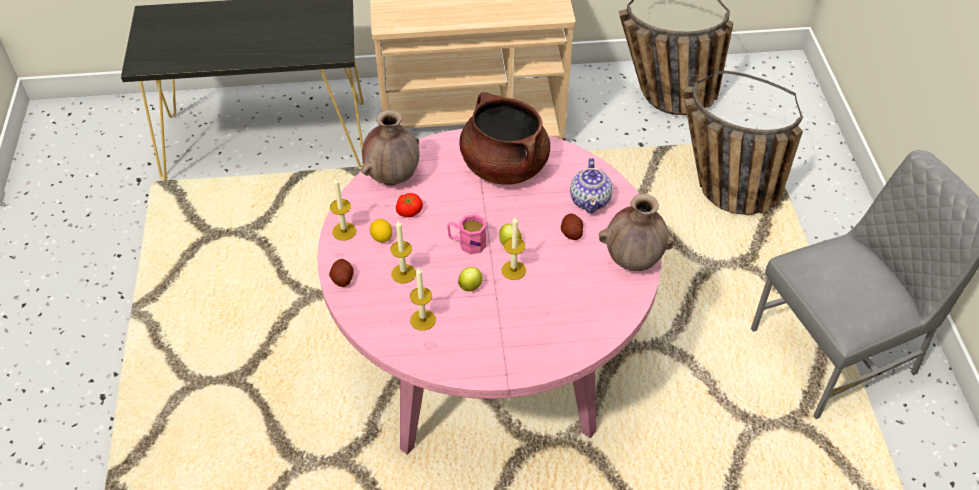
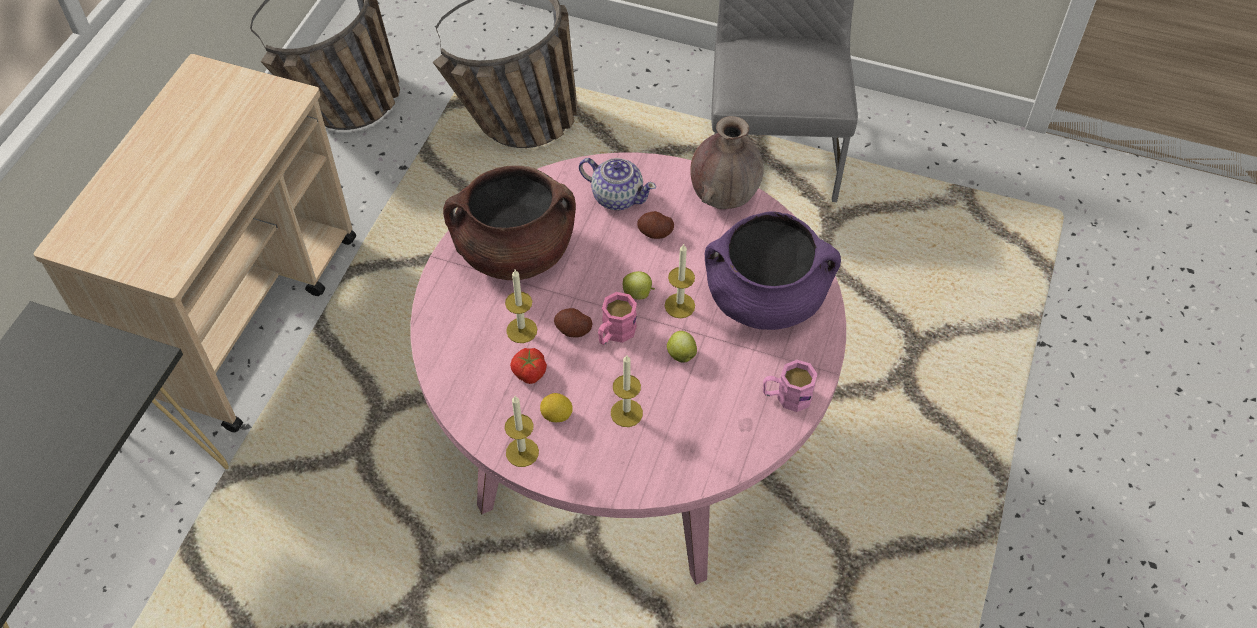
camera: 65 degrees left, 5 degrees up
potato [329,259,354,287] -> potato moved to [554,308,593,337]
brown vase [361,110,419,186] -> none
candle [410,268,436,331] -> candle moved to [505,270,537,343]
none -> purple cooking pot [704,211,841,330]
none -> pink mug [763,360,818,412]

